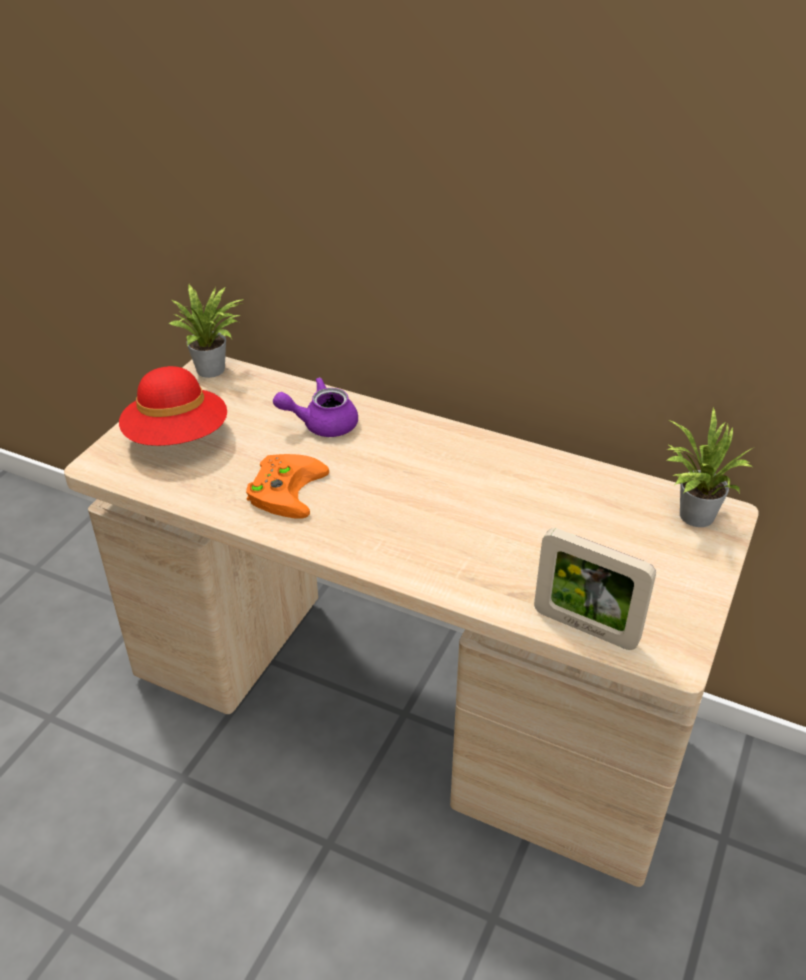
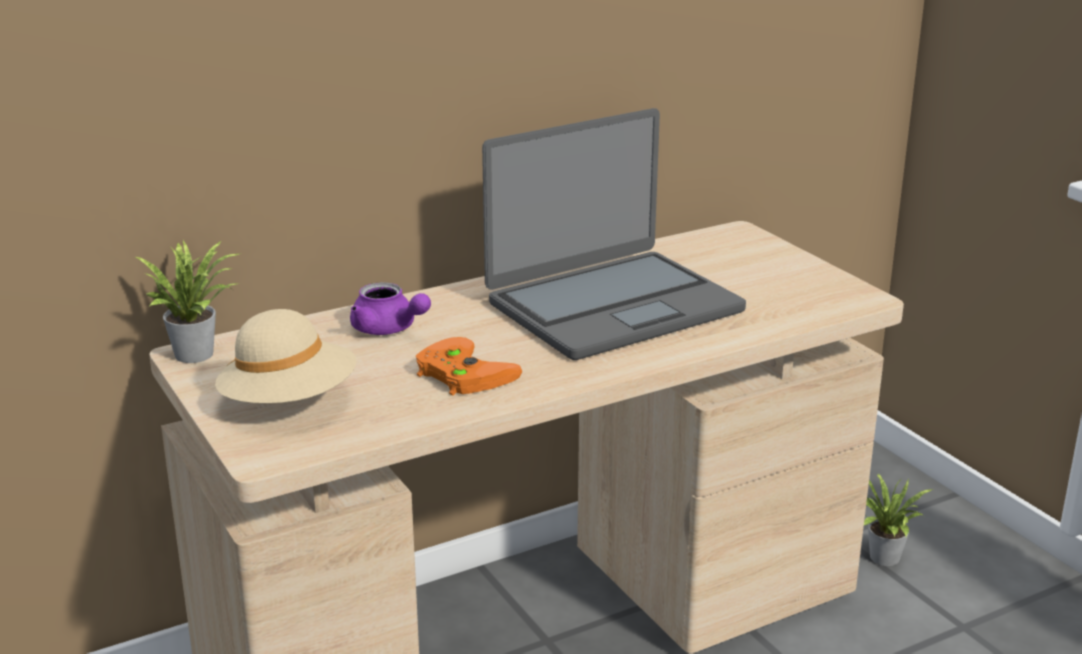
camera: 55 degrees left, 15 degrees down
red hat [119,366,227,446] -> beige hat [215,309,356,404]
purple teapot [273,377,358,437] -> purple teapot turned 75 degrees counterclockwise [350,282,431,335]
picture frame [534,528,656,650] -> none
potted plant [665,408,753,527] -> potted plant moved to [864,474,933,566]
none -> laptop [482,108,746,360]

